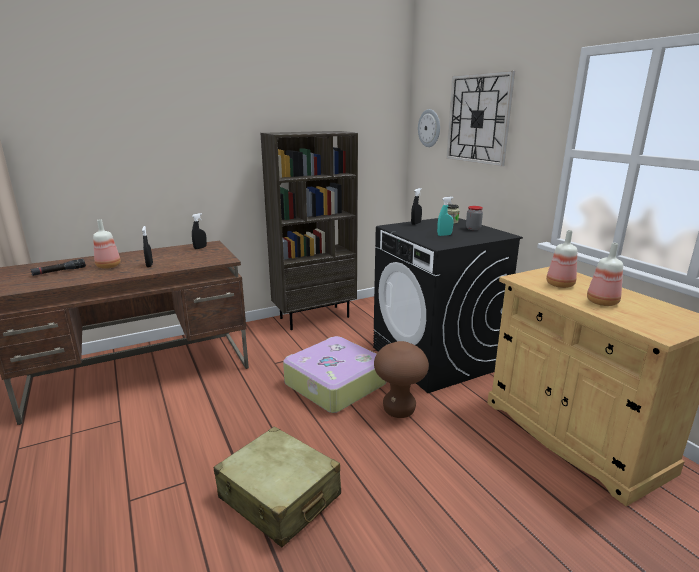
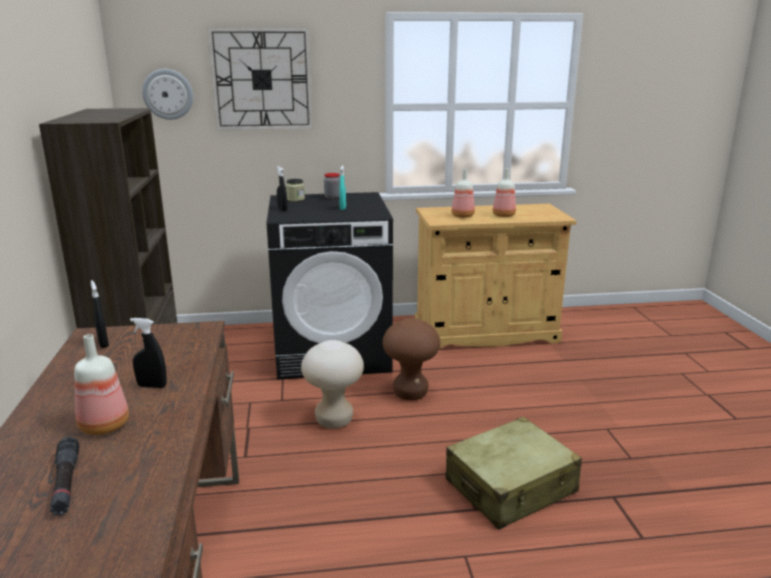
camera: 70 degrees left, 0 degrees up
suitcase [283,336,386,413] -> beige stool [301,340,364,429]

